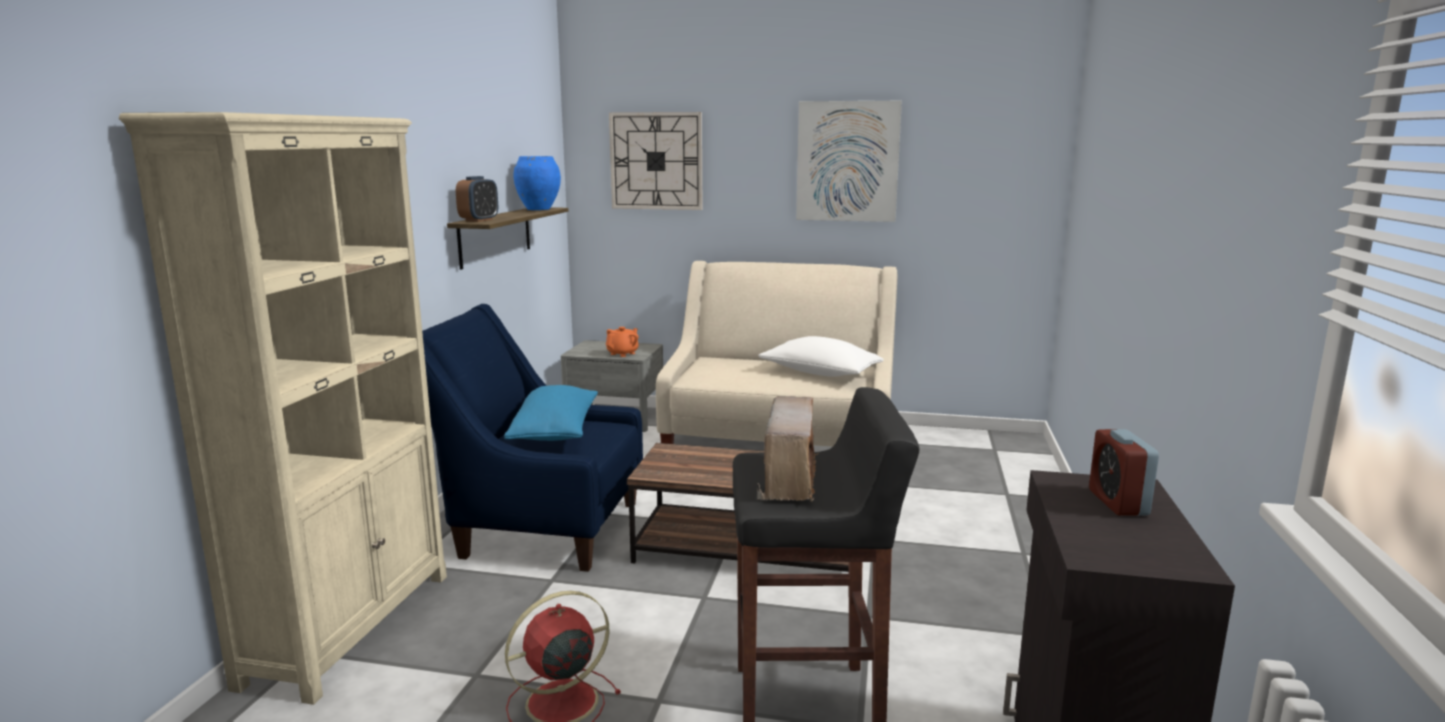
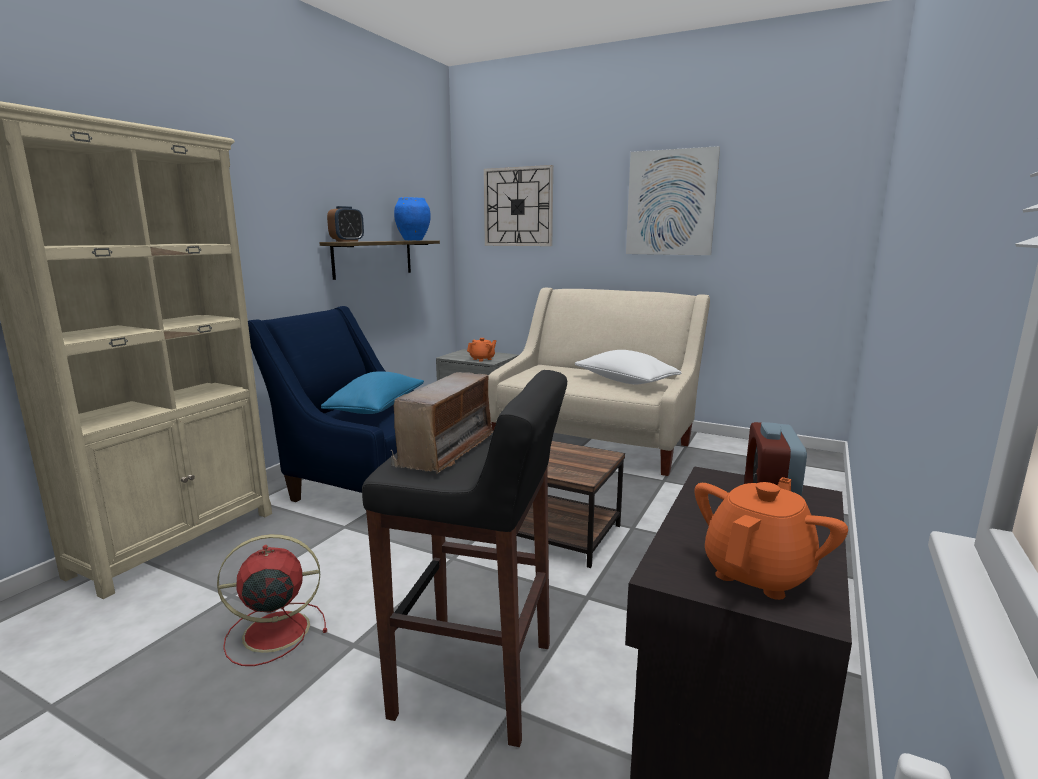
camera: 15 degrees right, 0 degrees up
none -> orange teapot [695,477,848,600]

